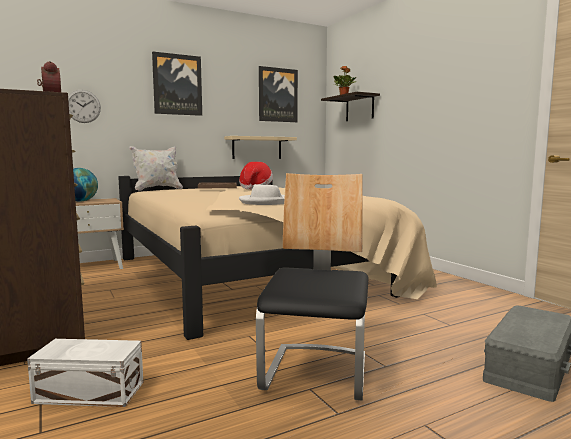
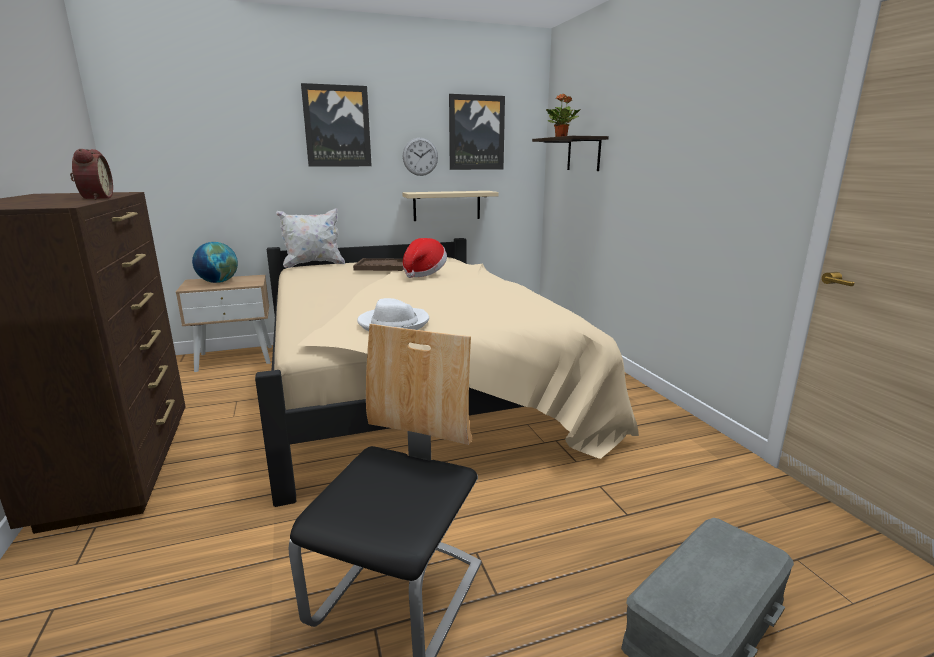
camera: 10 degrees right, 10 degrees up
white storage box [27,339,143,407] -> none
wall clock [68,90,101,123] -> wall clock moved to [403,138,438,176]

